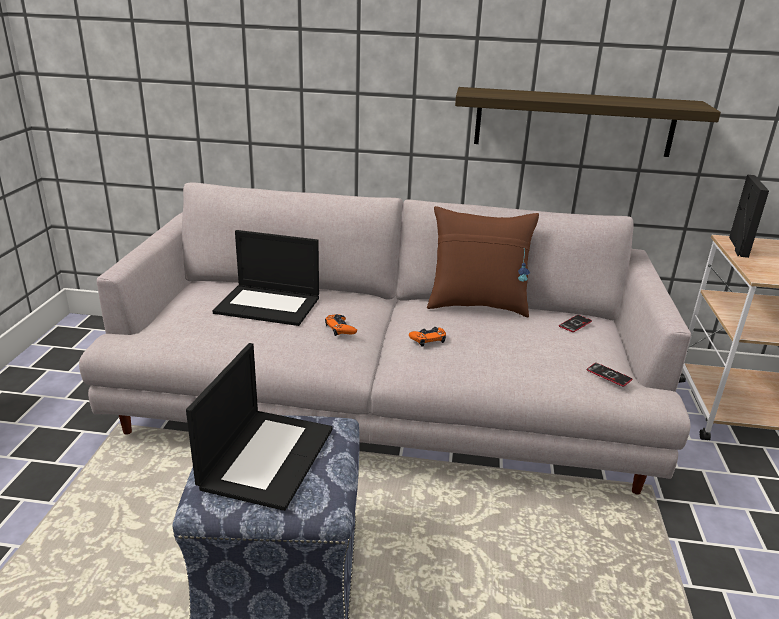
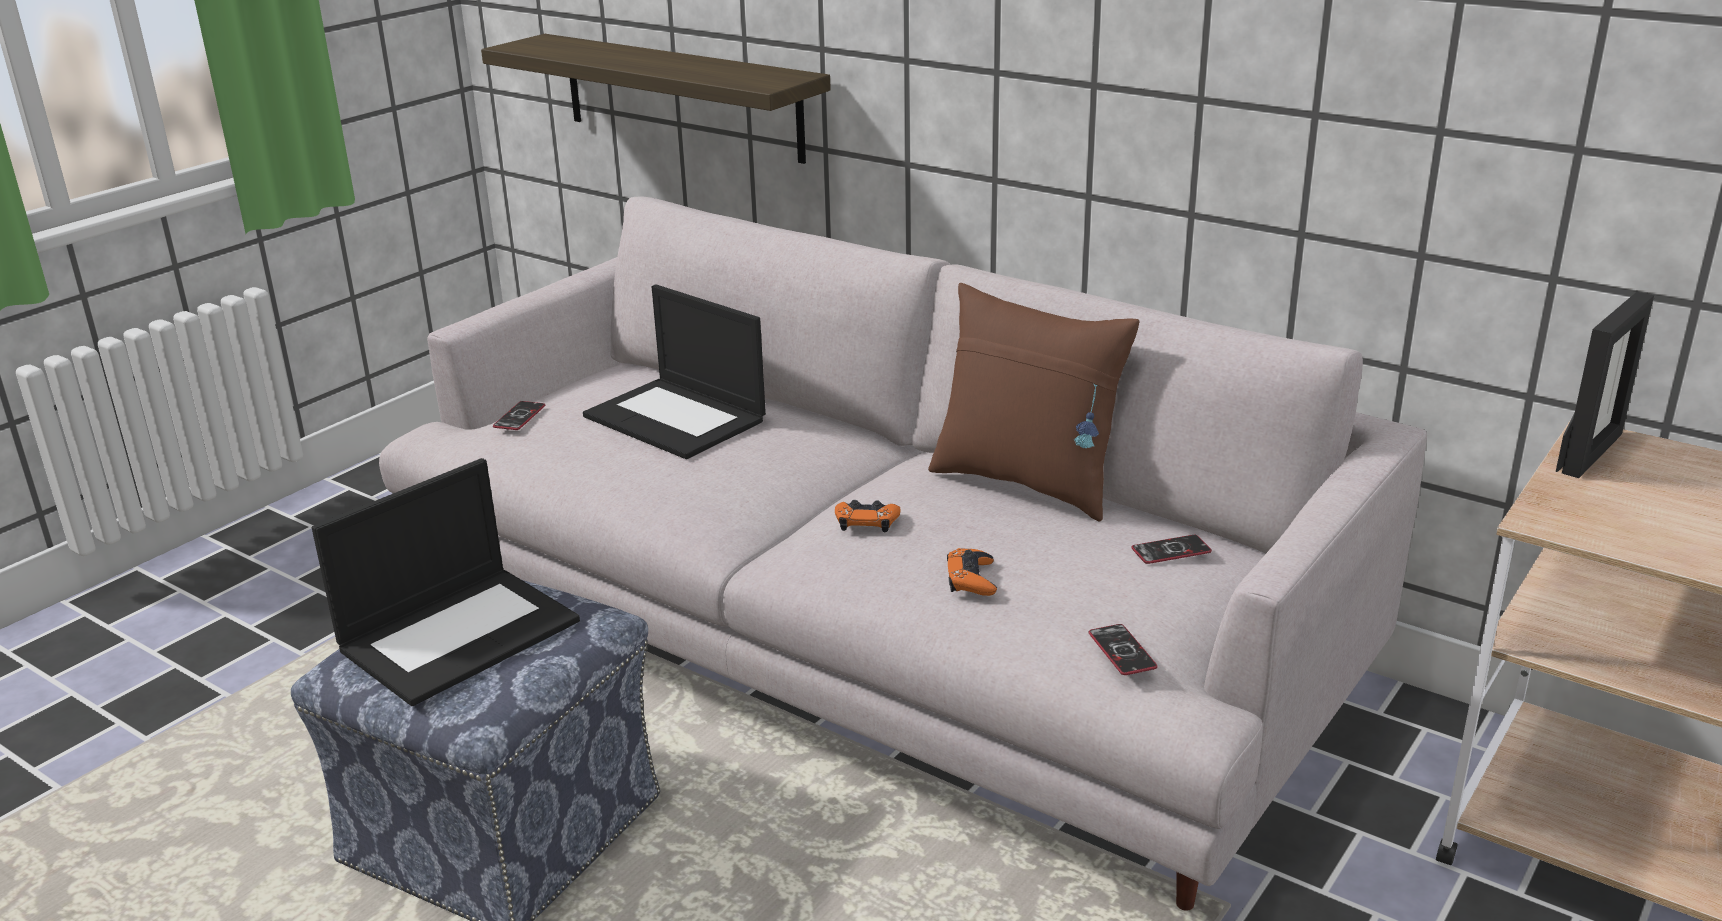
camera: 30 degrees right, 0 degrees up
orange game controller [325,314,357,336] -> orange game controller moved to [947,548,997,596]
shelf [455,87,721,157] -> shelf moved to [481,34,831,164]
none -> phone [493,401,545,430]

